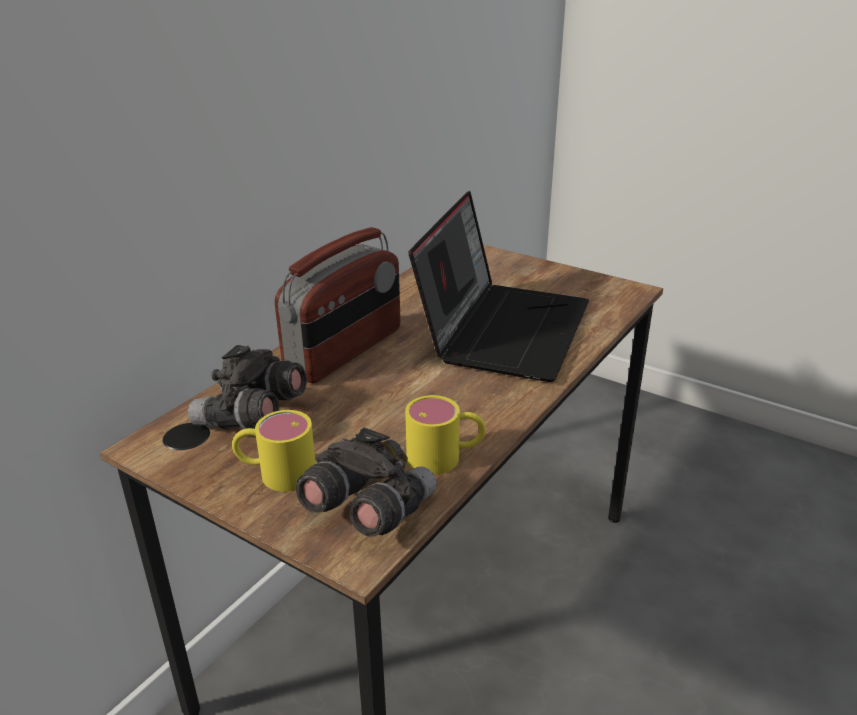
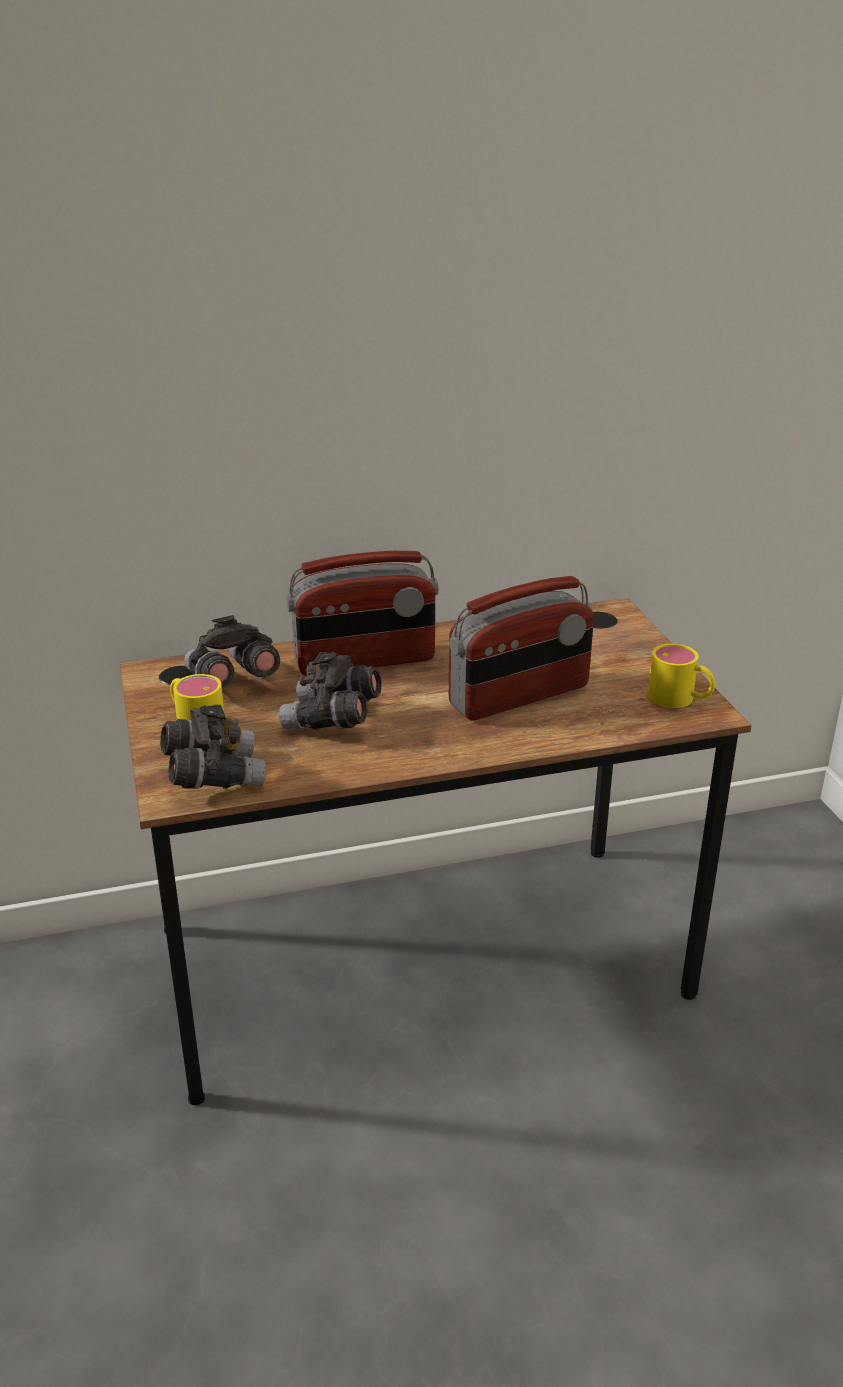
camera: 40 degrees right, 0 degrees up
yellow mug [405,395,486,475] -> yellow mug moved to [648,644,715,708]
laptop [409,191,589,382] -> radio [449,576,594,720]
none -> grey binoculars [279,652,382,730]

